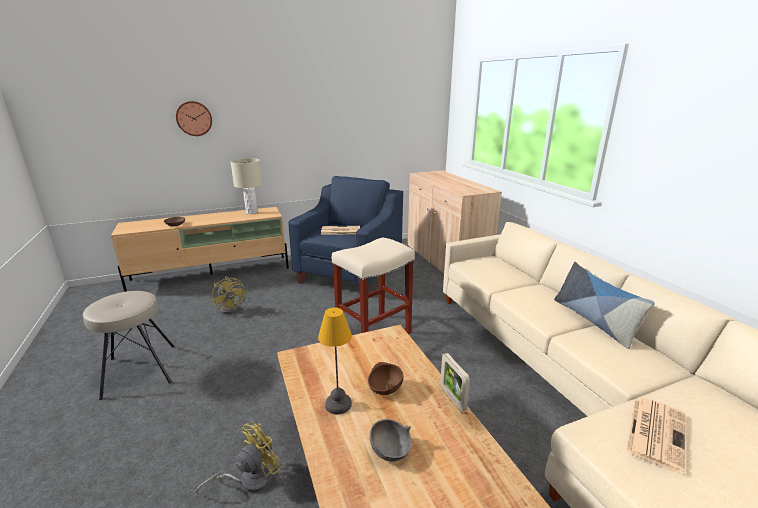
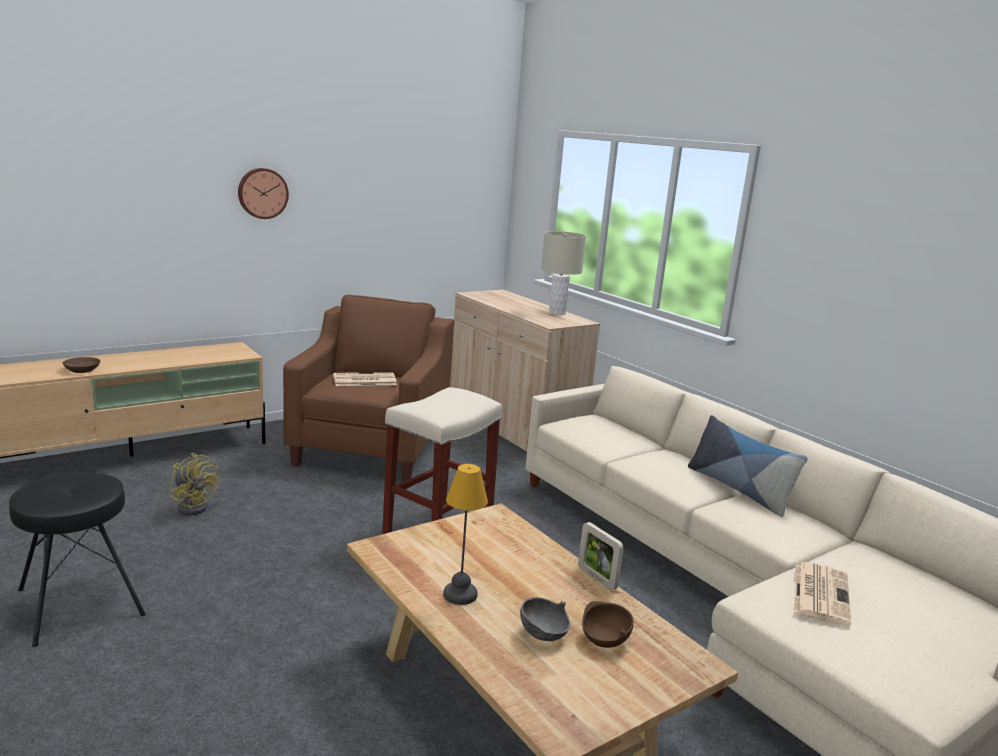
camera: 15 degrees left, 5 degrees down
beige stool [83,291,174,400] -> black stool [9,472,146,647]
wall clock [176,101,212,136] -> wall clock moved to [238,168,289,219]
yellow fan [196,422,284,494] -> none
beige table lamp [231,158,262,214] -> beige table lamp moved to [541,231,586,315]
blue armchair [288,176,403,293] -> brown armchair [283,295,454,482]
brown bowl [368,362,404,395] -> brown bowl moved to [582,601,634,648]

